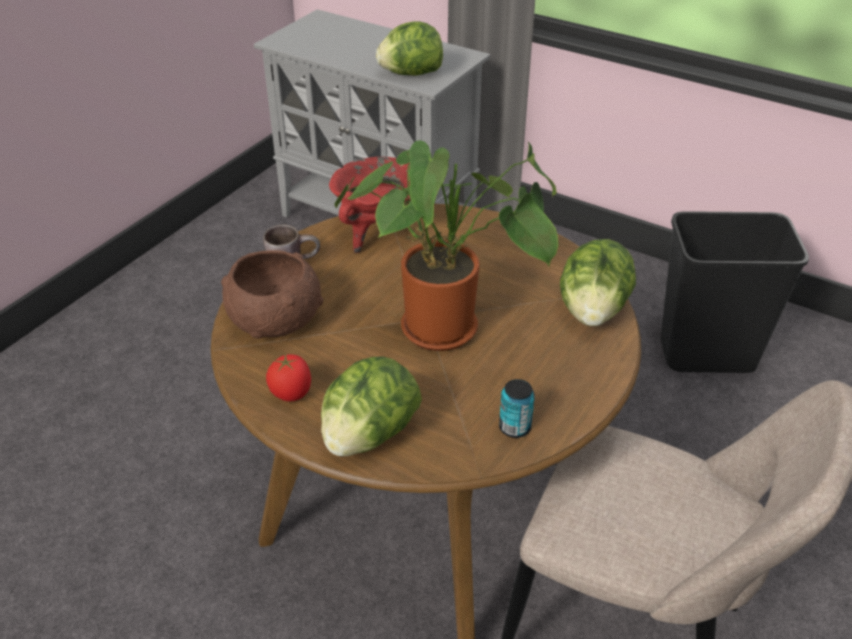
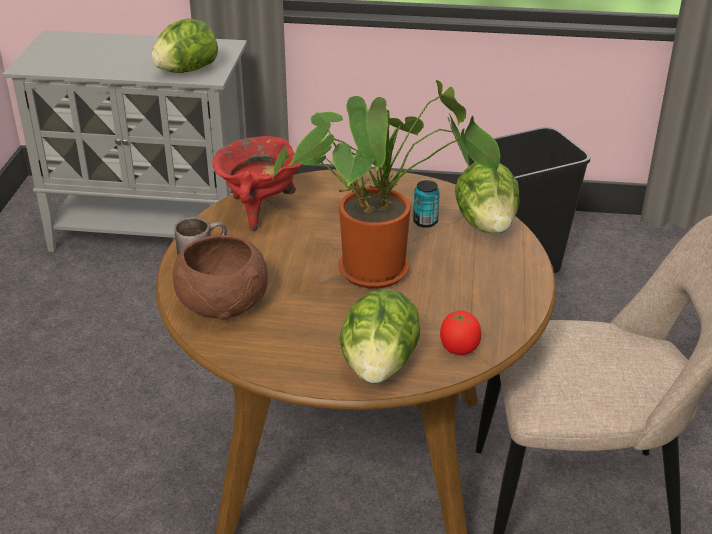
camera: 25 degrees left, 5 degrees down
tomato [266,353,311,402] -> tomato moved to [440,311,481,355]
can [499,379,535,438] -> can moved to [413,180,440,228]

